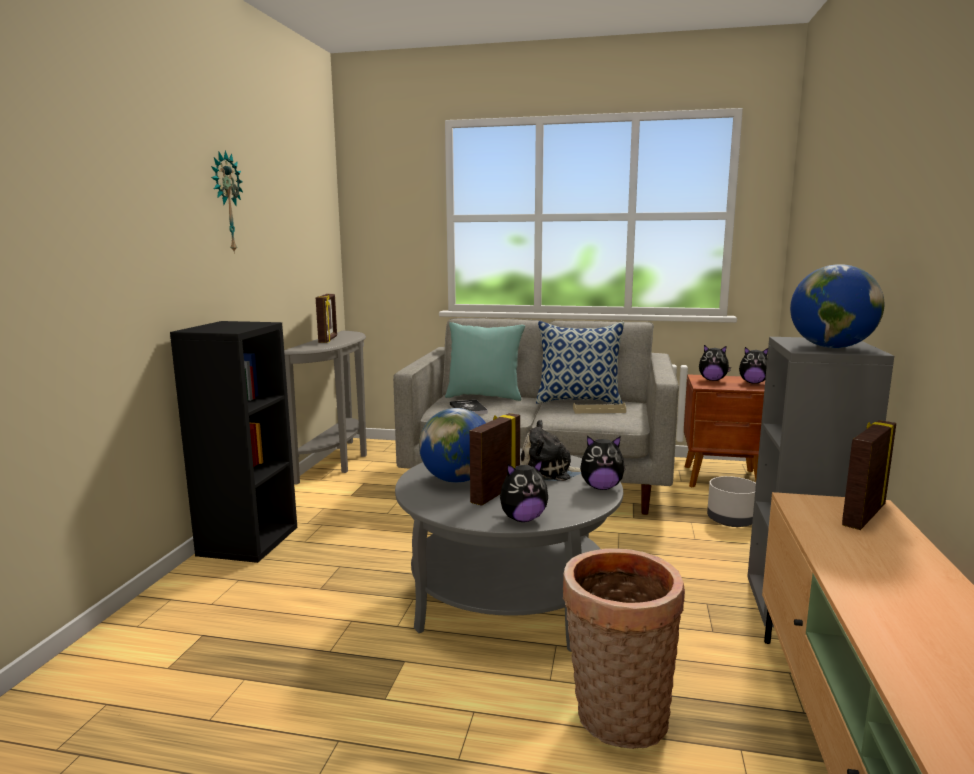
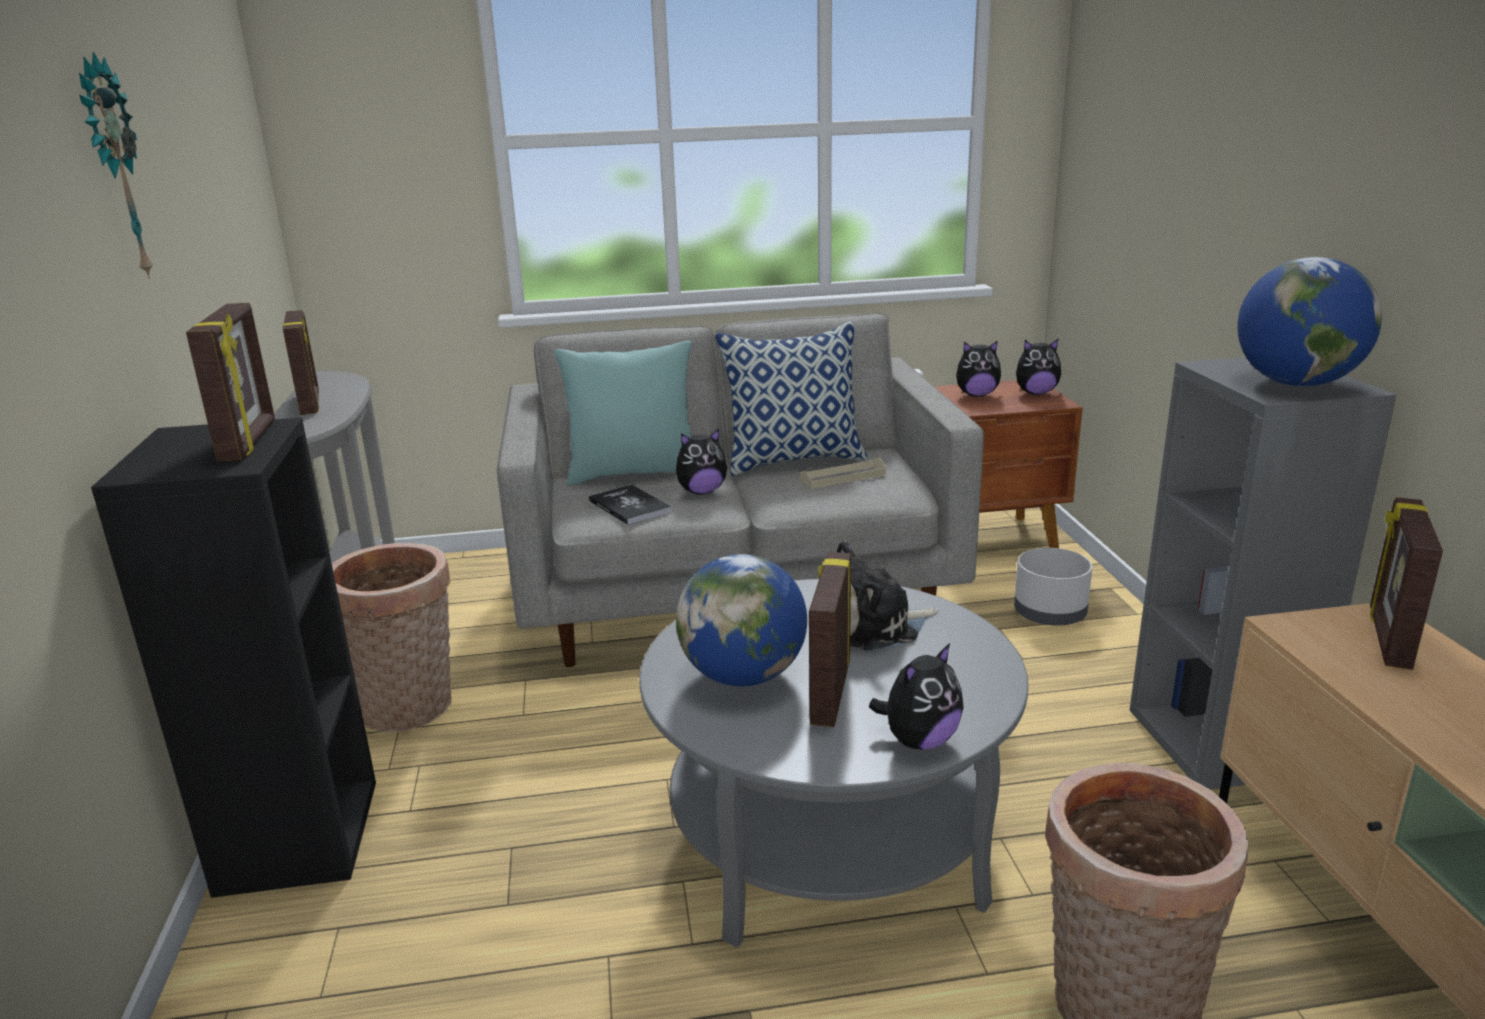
camera: 20 degrees left, 10 degrees up
plush toy [580,436,626,490] -> plush toy moved to [676,429,727,495]
none -> picture frame [186,303,275,462]
none -> basket [332,543,452,732]

